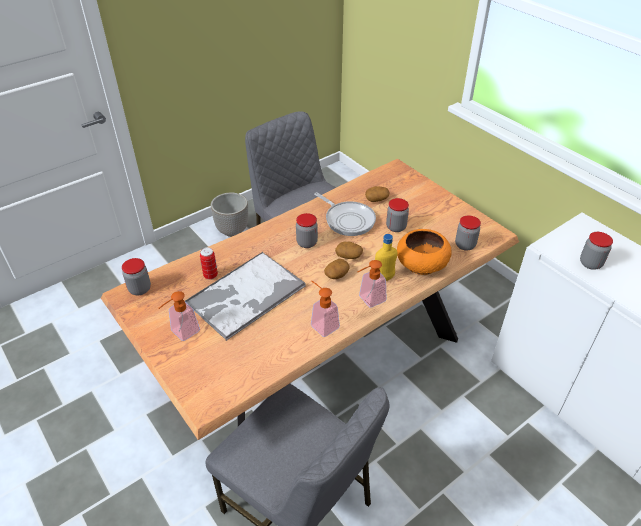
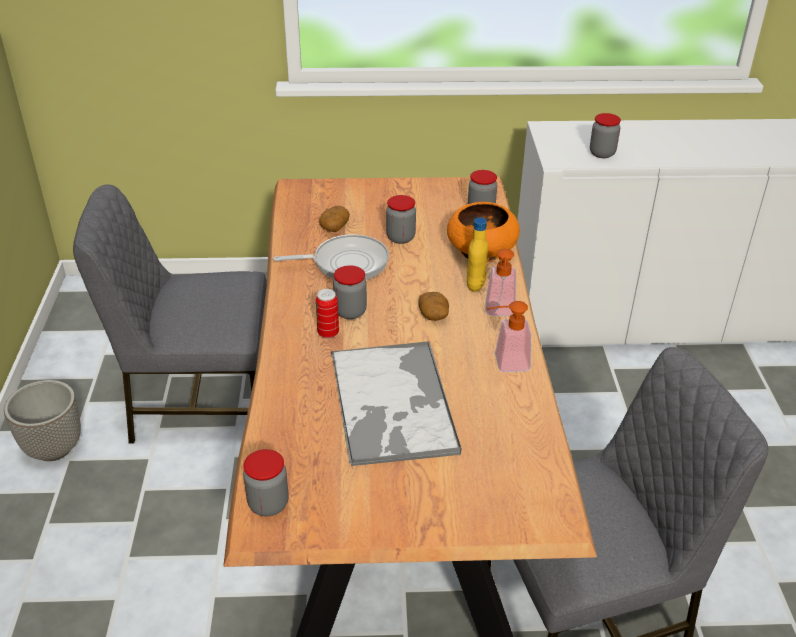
camera: 55 degrees left, 5 degrees down
soap dispenser [159,291,200,341] -> none
can [200,247,218,280] -> can moved to [316,289,339,339]
potato [335,242,363,259] -> none

